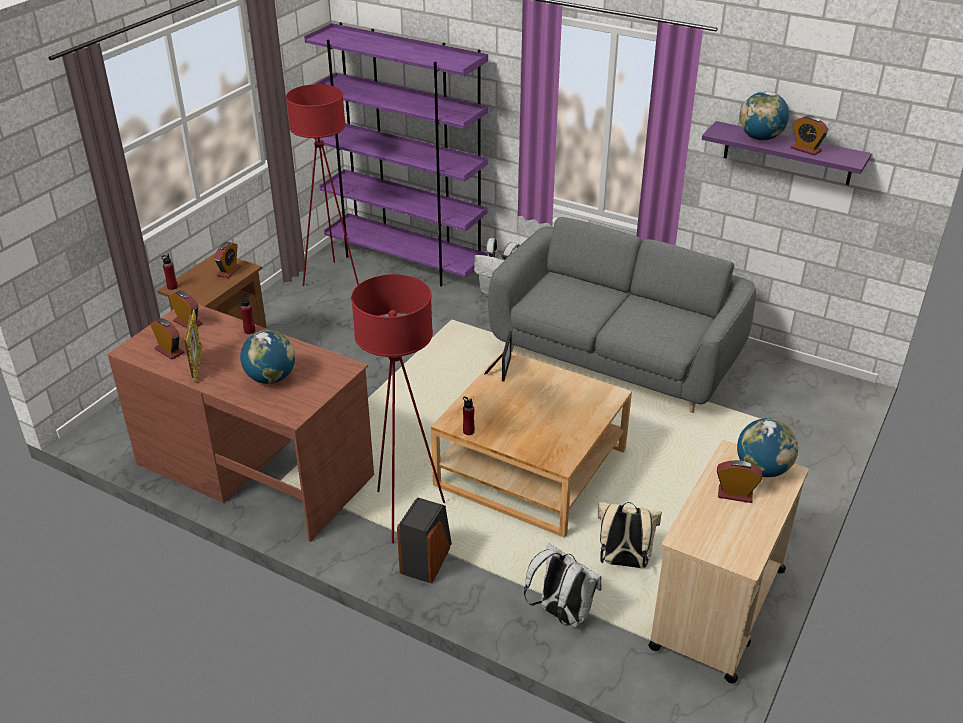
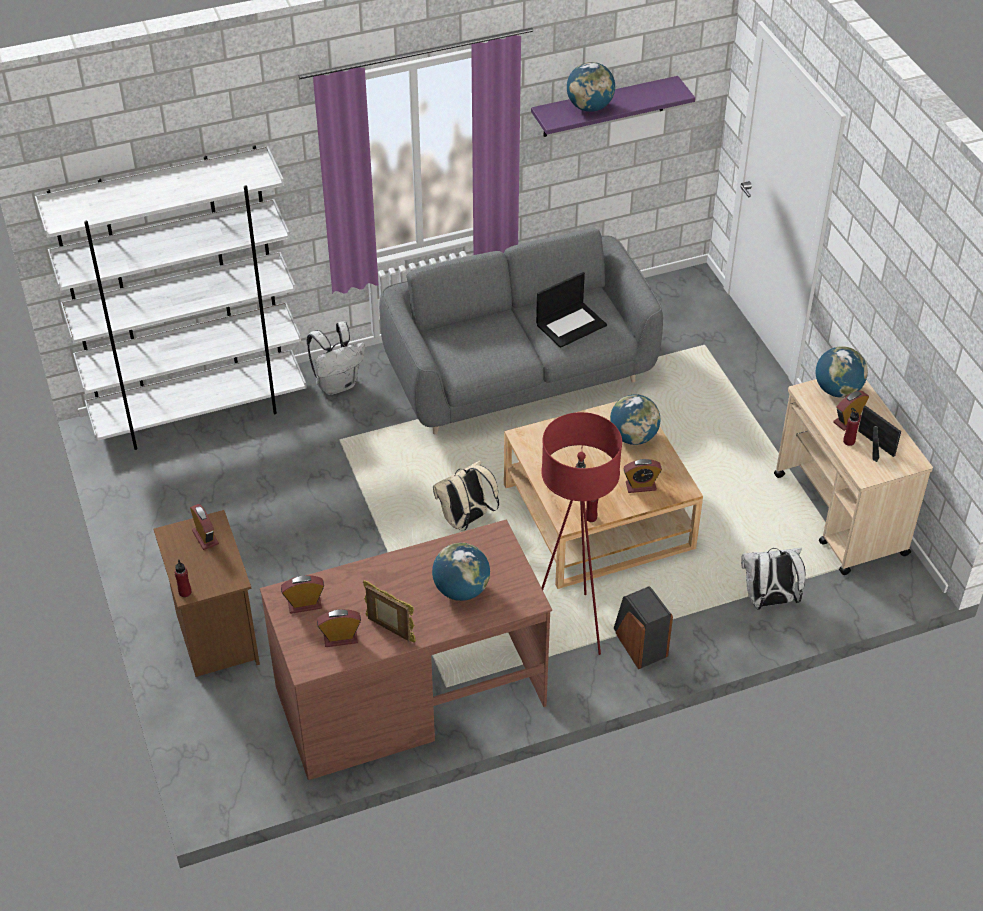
camera: 50 degrees left, 10 degrees up
red bottle [240,294,255,334] -> red bottle moved to [843,408,860,446]
red floor lamp [286,84,359,286] -> none
purple bookcase [304,22,488,286] -> white bookcase [35,145,307,450]
picture frame [484,331,512,381] -> picture frame moved to [858,405,901,462]
beige backpack [598,502,662,568] -> beige backpack moved to [433,460,499,531]
alarm clock [791,116,829,156] -> alarm clock moved to [623,459,662,493]
none -> laptop [536,272,607,348]
none -> globe [610,394,660,445]

